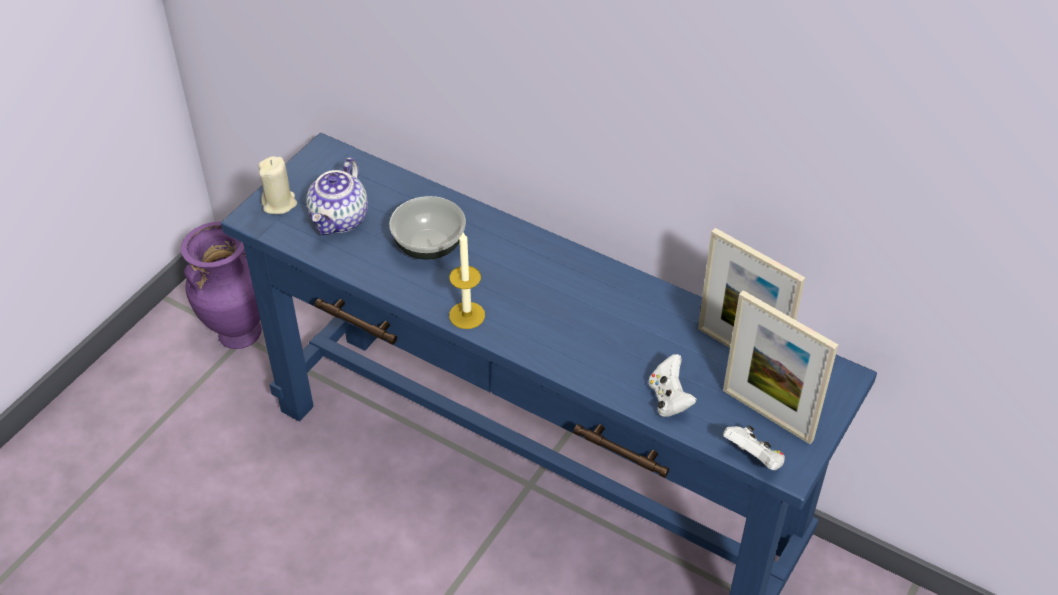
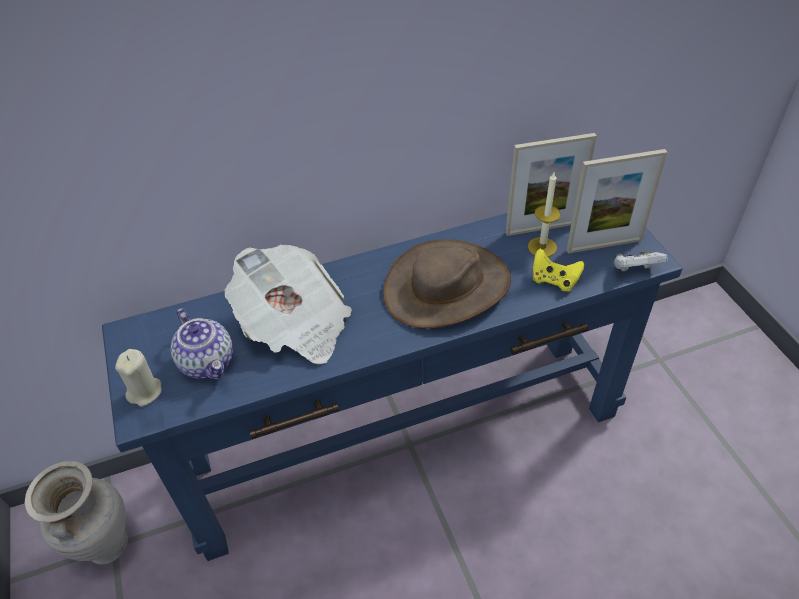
camera: 50 degrees left, 0 degrees up
purple vase [181,222,262,349] -> beige vase [25,461,128,565]
bowl [389,196,466,260] -> newspaper [225,245,352,365]
candle [449,232,485,329] -> candle moved to [528,173,561,257]
white game controller [649,354,697,417] -> yellow game controller [533,248,584,291]
none -> brown hat [383,239,511,329]

